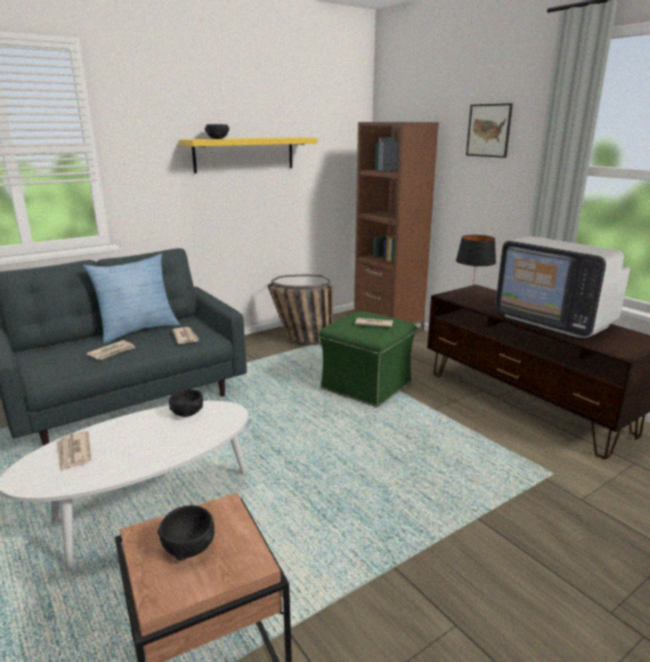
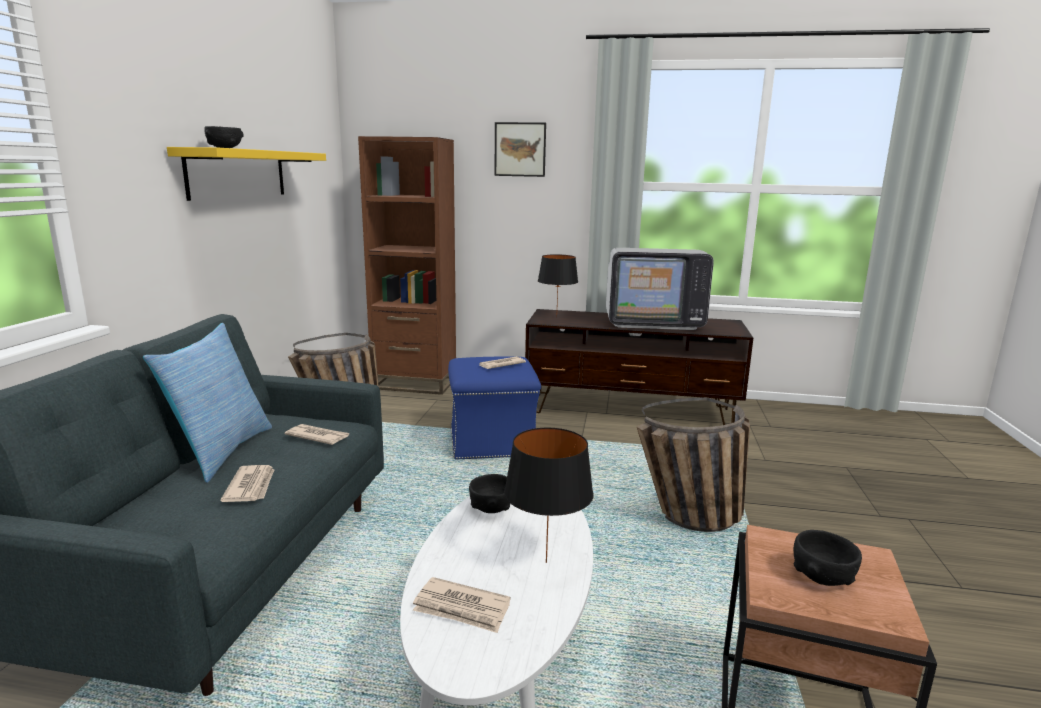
camera: 45 degrees left, 5 degrees down
green ottoman [319,311,416,407] -> blue ottoman [448,356,541,460]
none -> black table lamp [504,428,594,563]
none -> basket [637,397,750,532]

